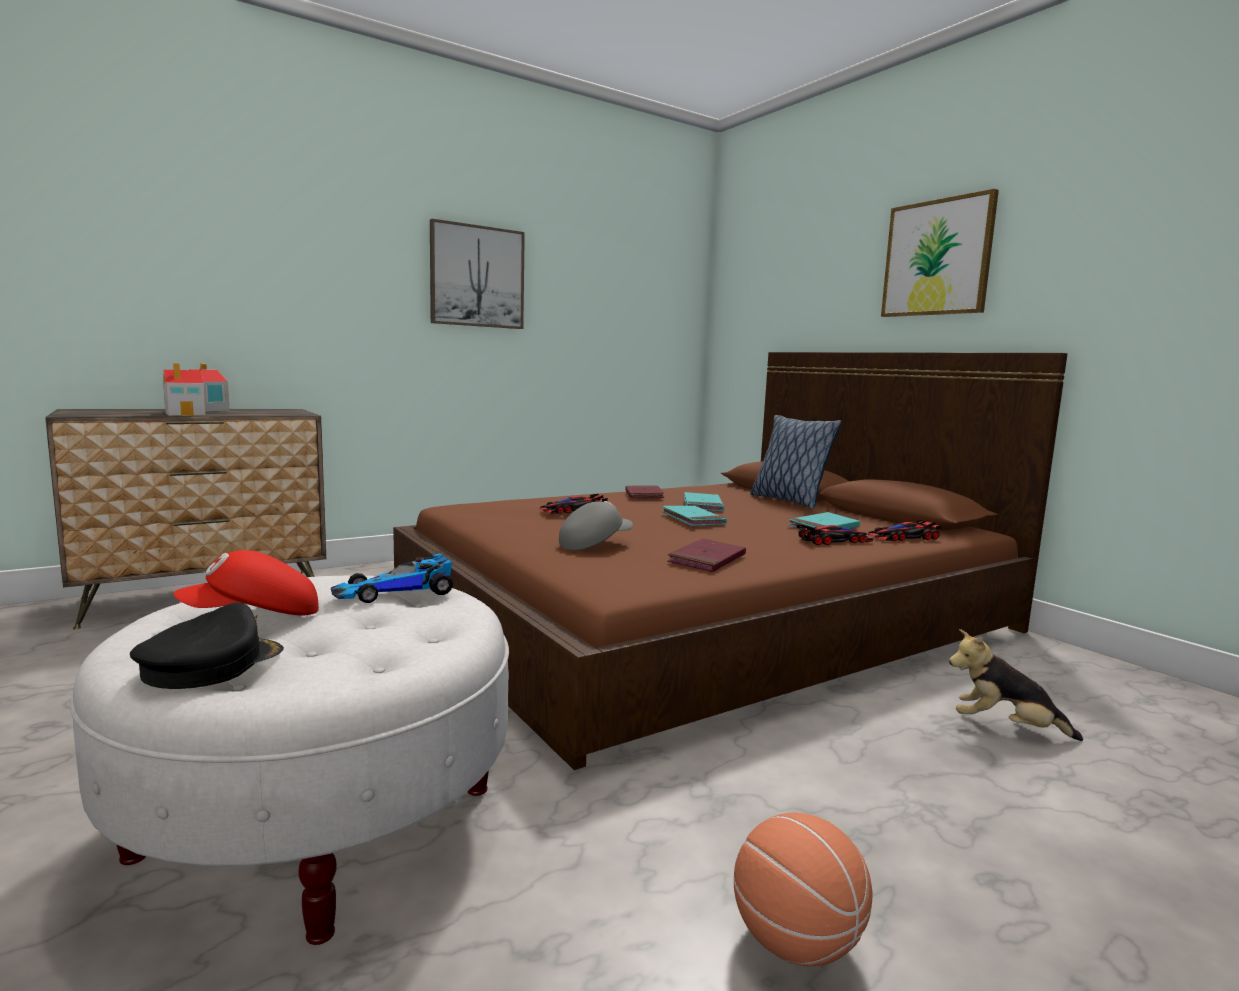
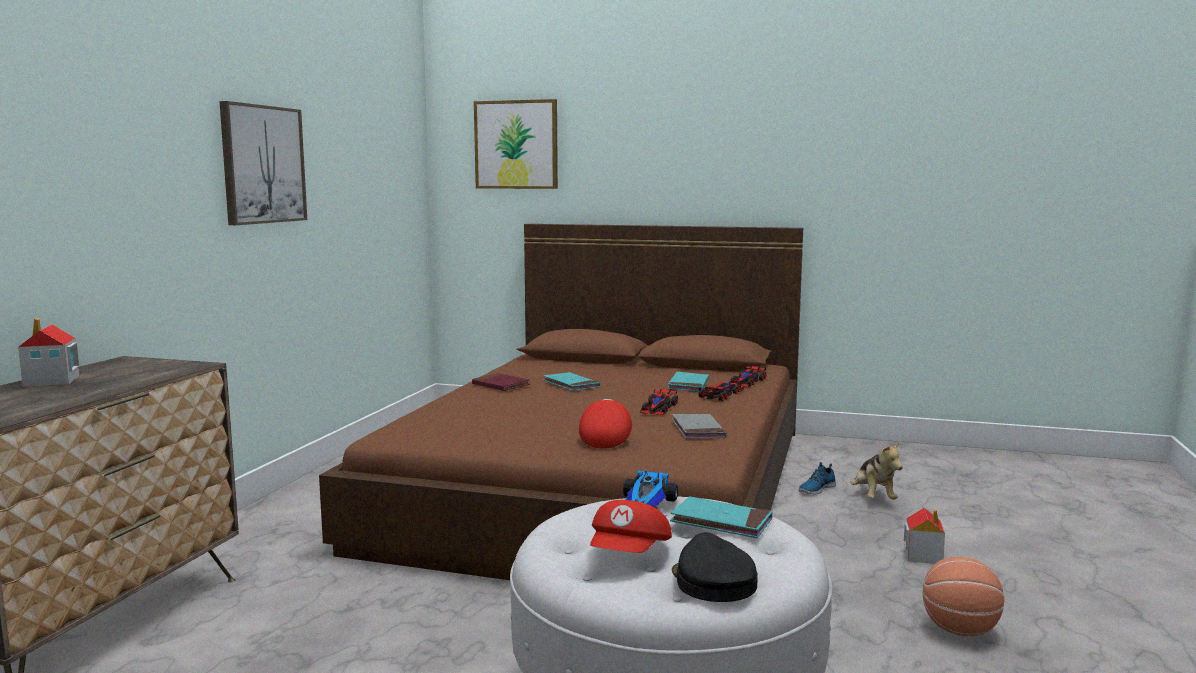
camera: 40 degrees left, 0 degrees up
toy house [163,363,206,416] -> toy house moved to [904,508,945,564]
toy car [540,494,608,514] -> toy car moved to [640,388,678,415]
grey cap [559,501,633,551] -> red cap [579,399,632,449]
turquoise book [662,505,727,526] -> turquoise book moved to [670,496,772,538]
red book [667,538,746,572] -> grey book [672,414,726,439]
pillow [750,415,842,509] -> none
picture [881,189,999,317] -> picture moved to [474,99,558,189]
plush toy [949,629,1083,741] -> plush toy turned 75 degrees counterclockwise [851,441,903,499]
none -> shoe [798,462,836,494]

